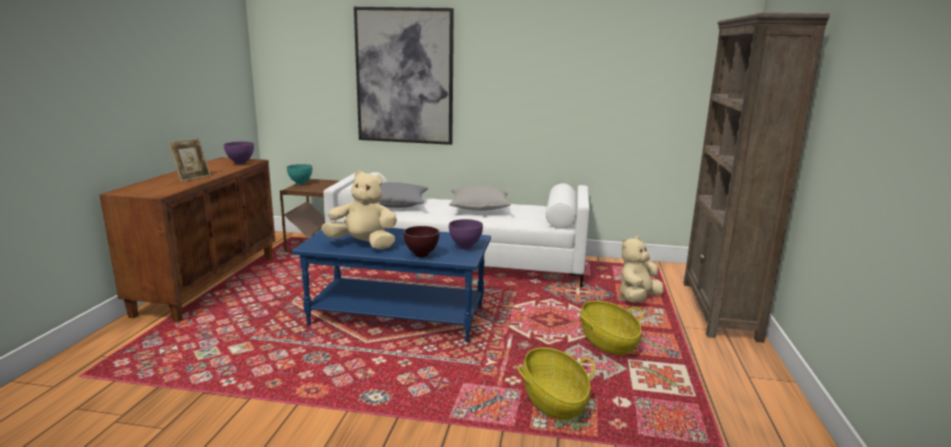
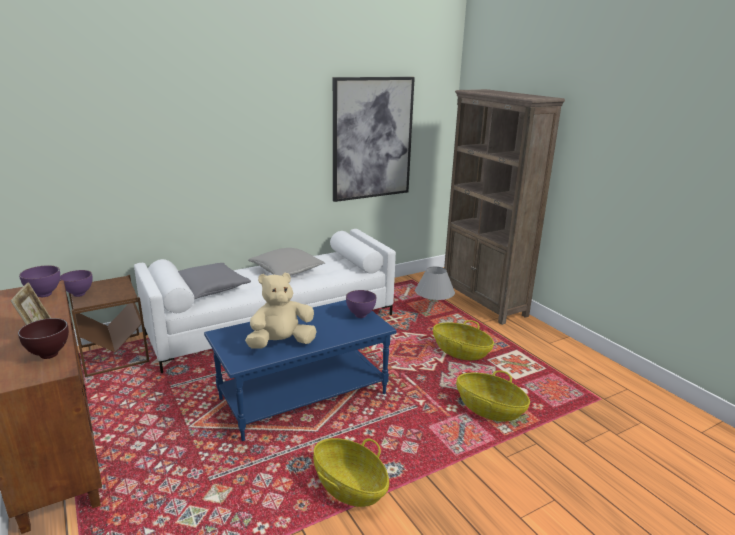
camera: 40 degrees left, 5 degrees up
turquoise bowl [287,164,312,185] -> purple bowl [60,270,93,297]
picture [354,7,454,145] -> picture moved to [333,77,415,202]
brown bowl [404,226,439,258] -> brown bowl moved to [18,318,69,359]
beige plush toy [620,236,663,303] -> grey table lamp [415,266,455,310]
none -> basket [313,438,389,507]

